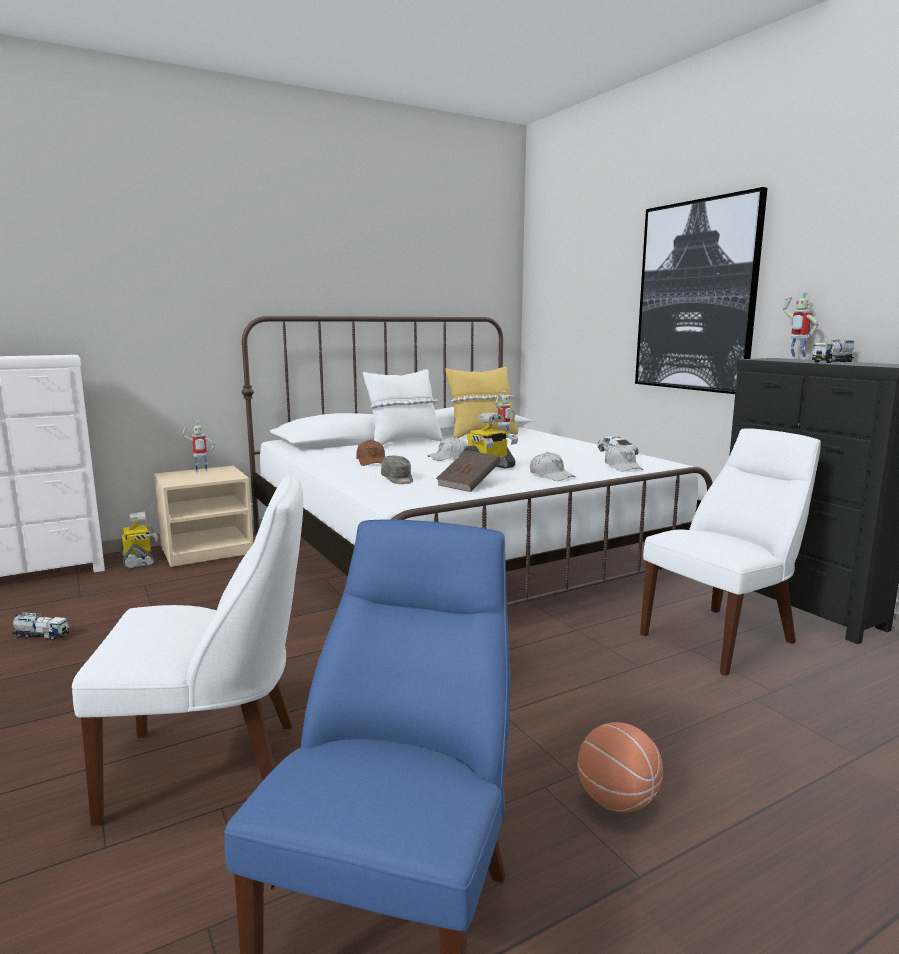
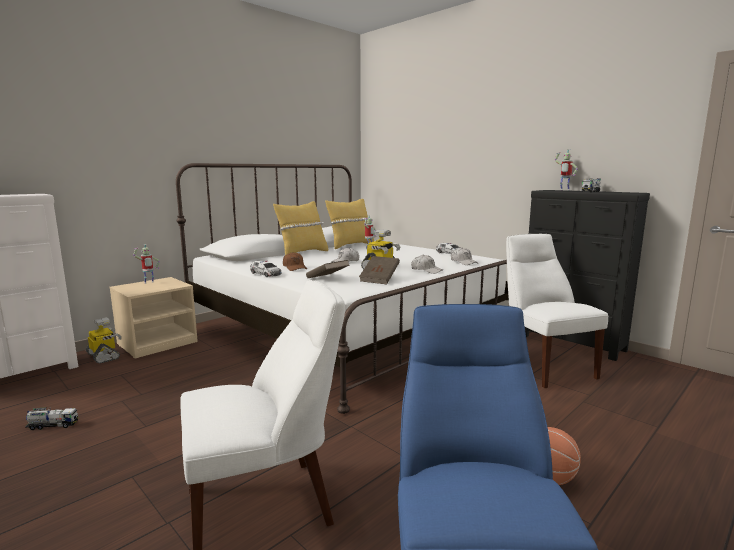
camera: 15 degrees left, 0 degrees up
white pillow [363,369,442,445] -> yellow pillow [273,201,328,255]
grey cap [381,456,413,484] -> brown book [306,260,349,278]
picture [635,187,767,394] -> none
white chair [640,428,821,676] -> white chair turned 60 degrees counterclockwise [506,234,608,388]
none -> toy car [250,260,281,277]

